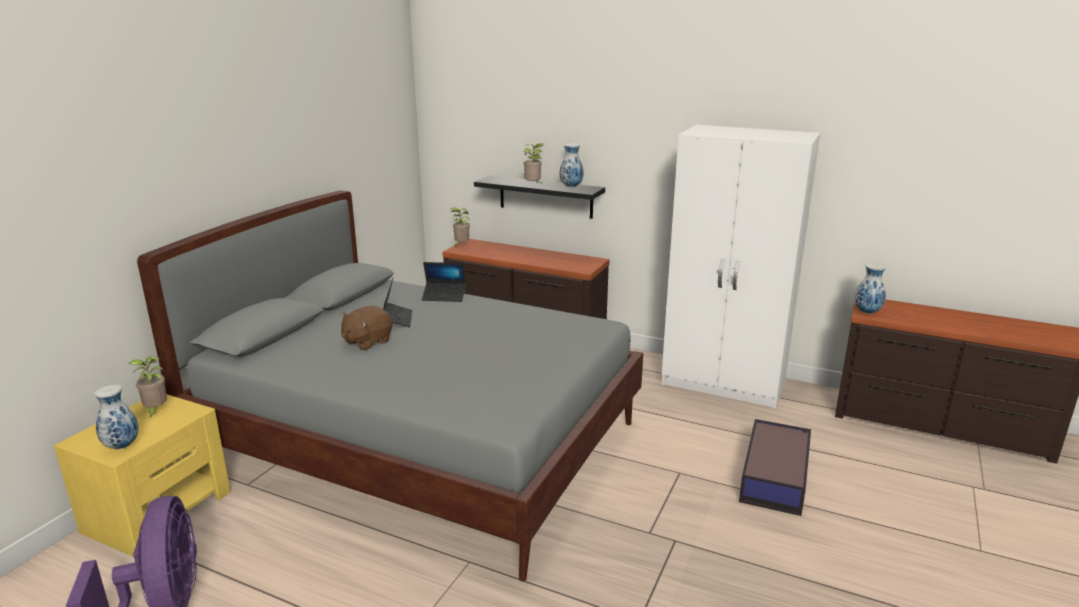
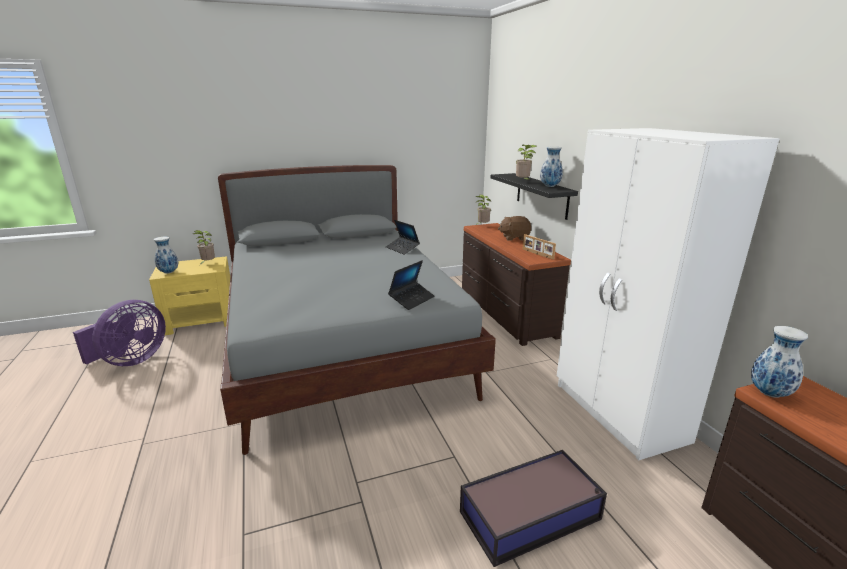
camera: 45 degrees right, 0 degrees up
brown plush toy [341,305,392,351] -> brown plush toy moved to [498,216,531,241]
laptop [383,278,412,327] -> laptop moved to [388,260,435,310]
none -> picture frame [522,234,556,260]

